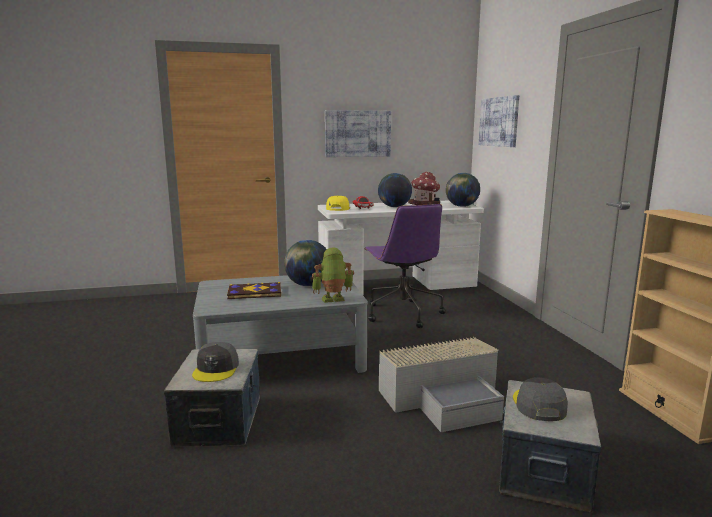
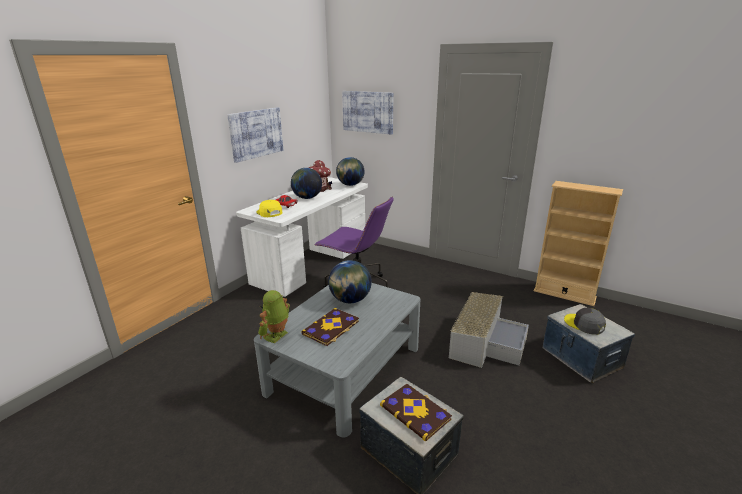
camera: 45 degrees left, 10 degrees up
grey cap [192,342,239,382] -> book [380,384,452,441]
toy robot [312,247,354,303] -> toy robot moved to [258,290,290,343]

